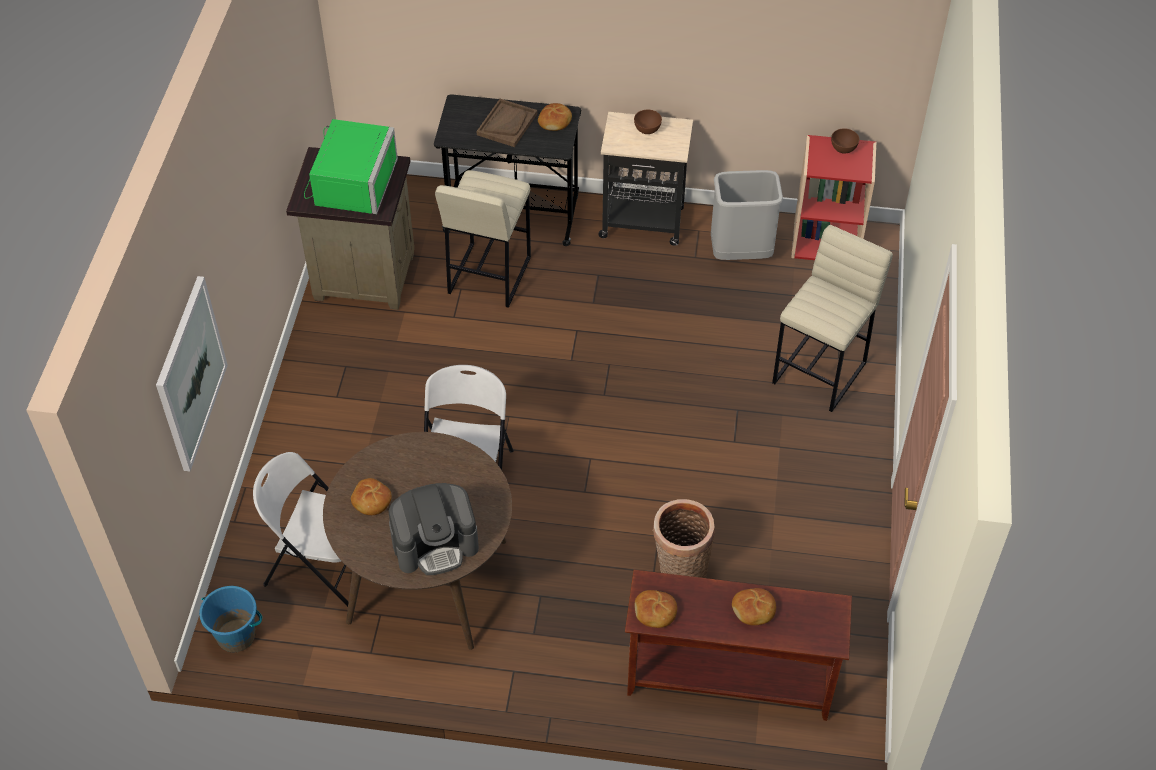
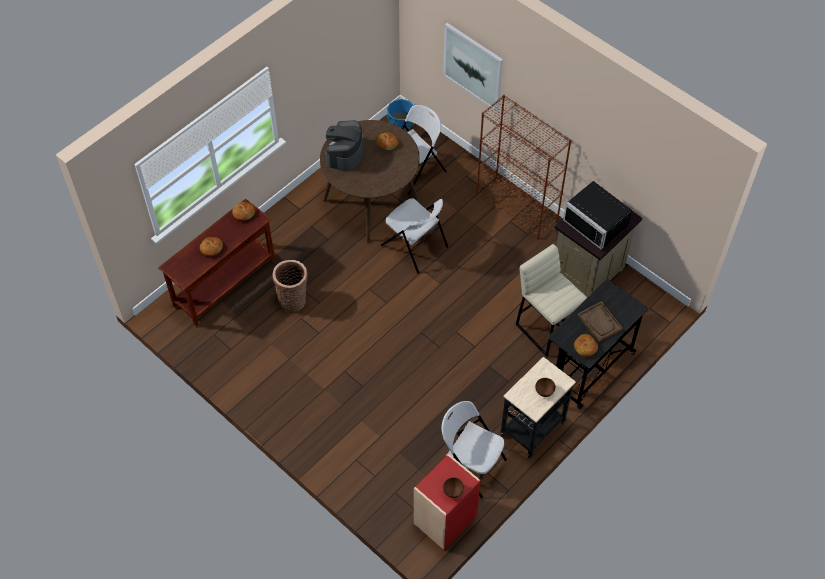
camera: 125 degrees right, 5 degrees up
green microwave [304,119,398,214] -> black microwave [563,181,632,250]
grey trash can [711,170,783,260] -> white chair [433,401,507,499]
beige stool [772,225,893,412] -> none
none -> brown bookcase [476,95,572,239]

